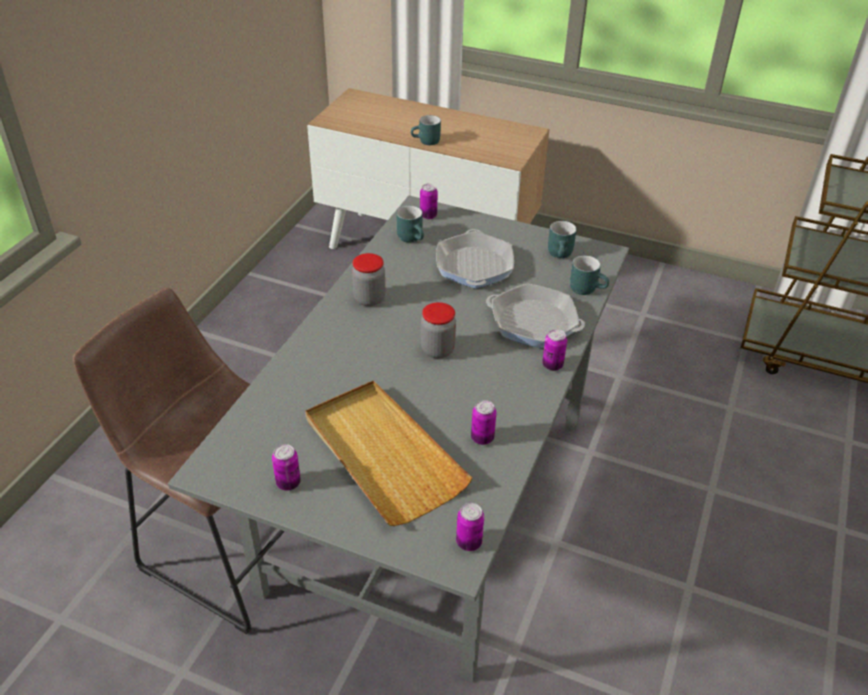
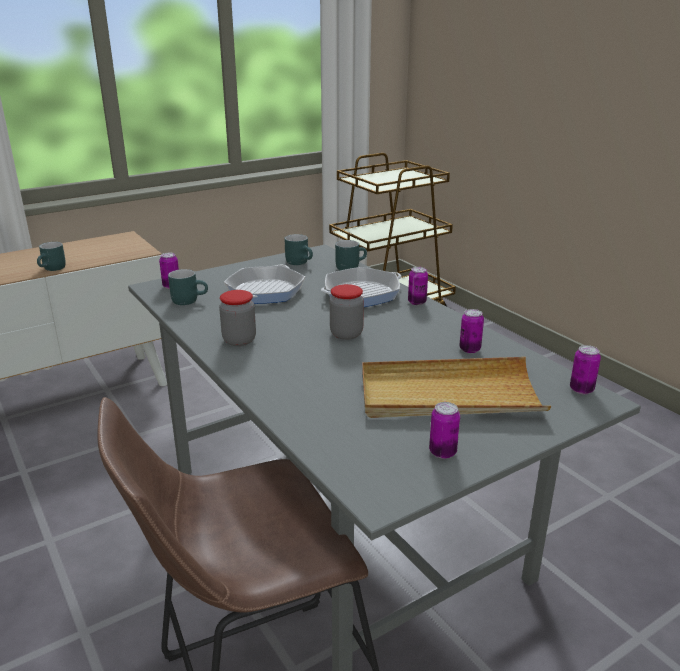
camera: 55 degrees left, 15 degrees down
frying pan [436,229,514,289] -> frying pan turned 105 degrees counterclockwise [224,265,305,304]

